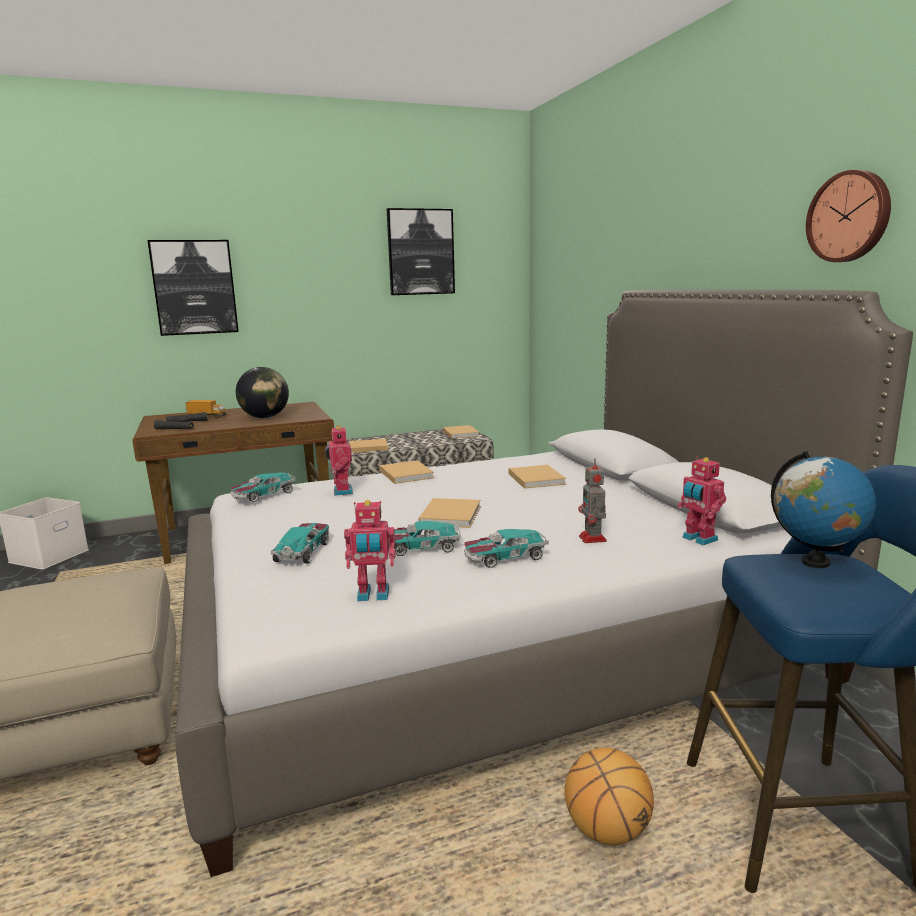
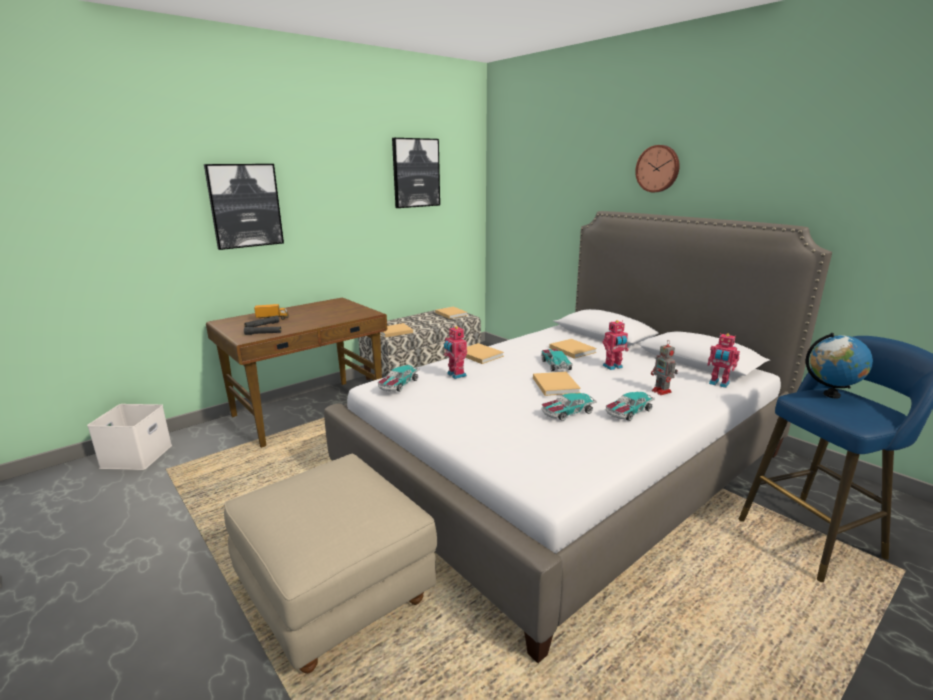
camera: 20 degrees left, 5 degrees up
globe [236,367,289,418] -> none
toy car [271,523,329,564] -> toy car moved to [541,349,573,371]
toy robot [344,500,396,601] -> toy robot moved to [603,320,629,370]
basketball [565,748,654,845] -> none
wall clock [806,170,891,262] -> wall clock moved to [635,145,680,192]

